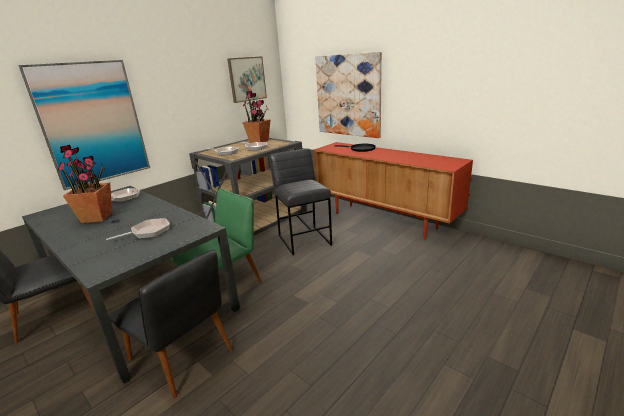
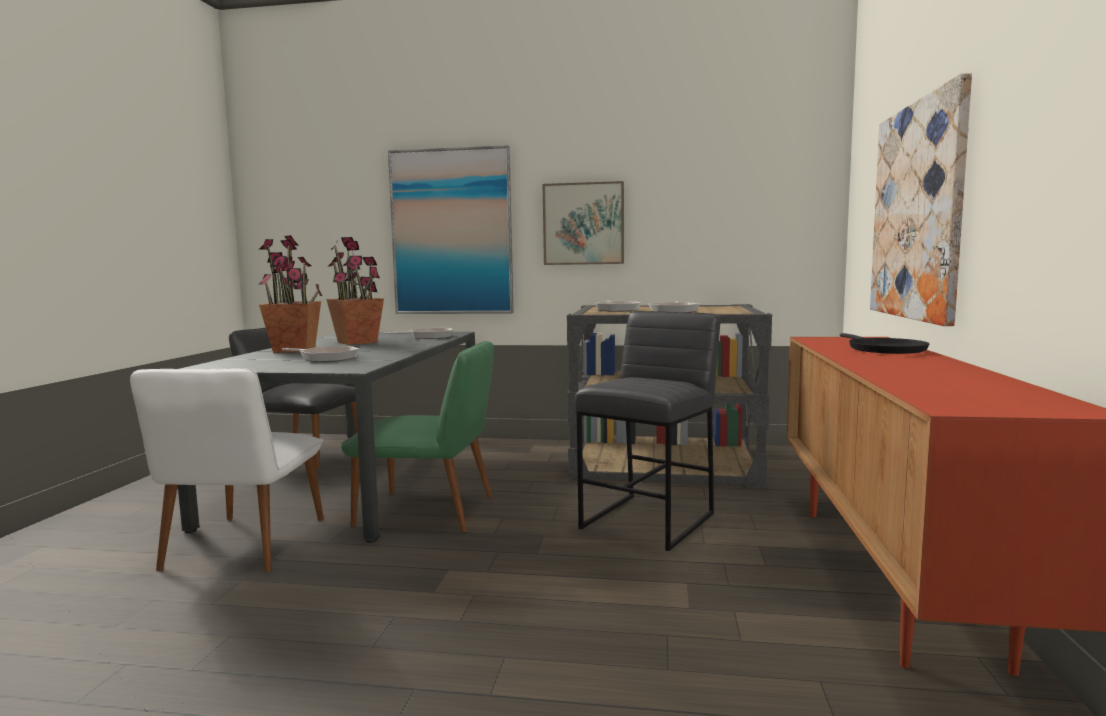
camera: 55 degrees right, 15 degrees down
black chair [109,250,233,399] -> white chair [130,368,324,572]
picture [227,56,267,103] -> picture moved to [543,181,624,265]
potted plant [243,91,271,143] -> potted plant moved to [258,235,322,353]

